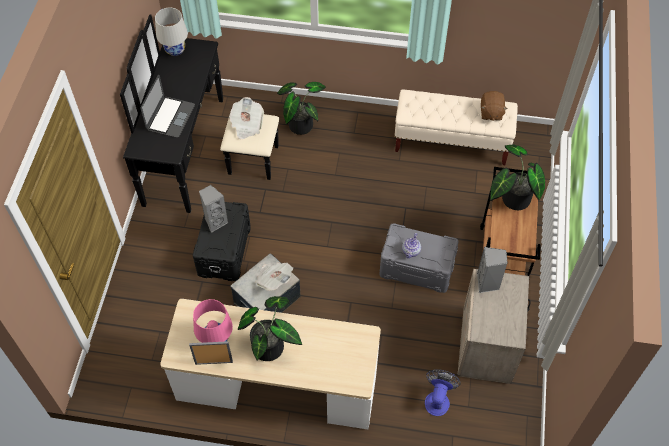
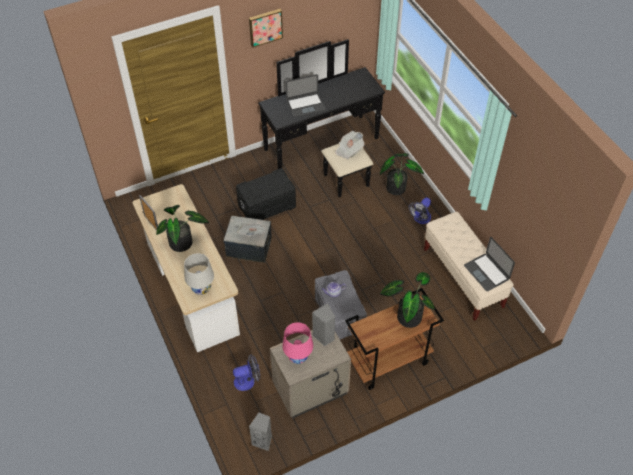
camera: 55 degrees right, 5 degrees down
white table lamp [155,7,188,56] -> white table lamp moved to [184,253,214,295]
pink table lamp [193,299,233,343] -> pink table lamp moved to [282,322,313,364]
grey speaker [199,185,229,233] -> grey speaker moved to [249,413,272,451]
brown plush toy [481,91,508,121] -> laptop [464,237,515,291]
none -> picture [249,9,283,48]
none -> fan [409,197,431,224]

